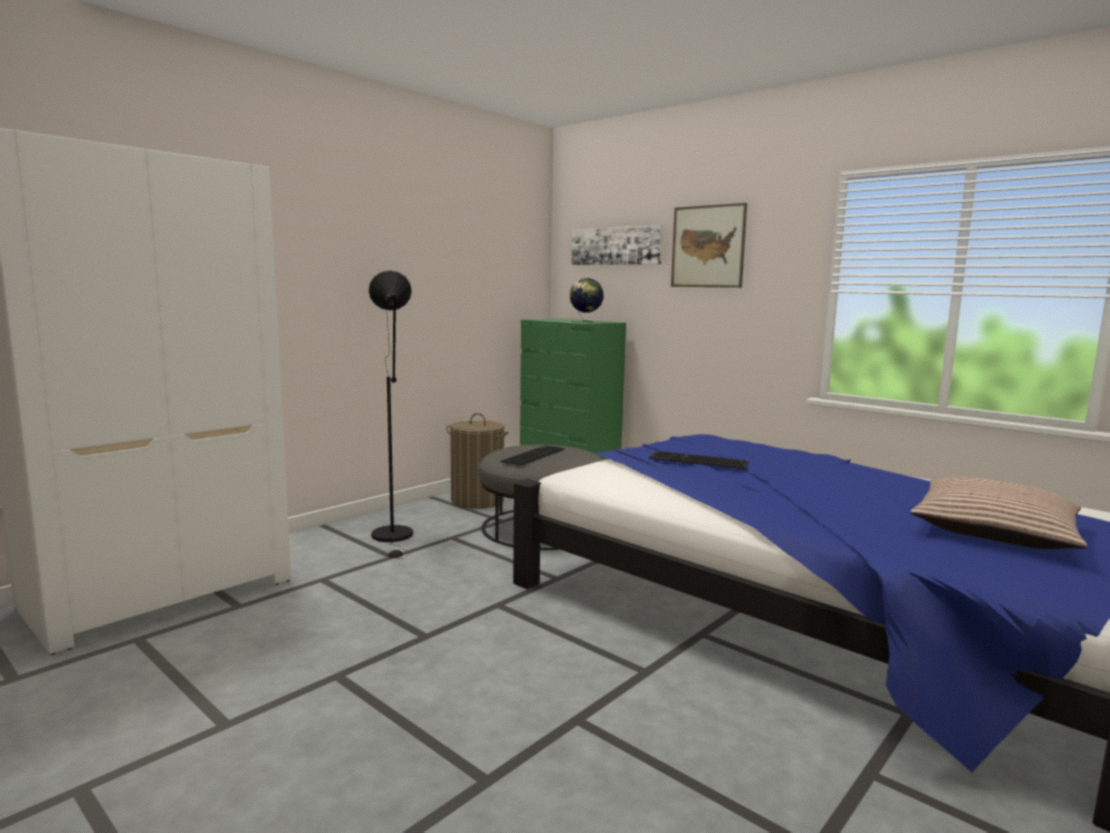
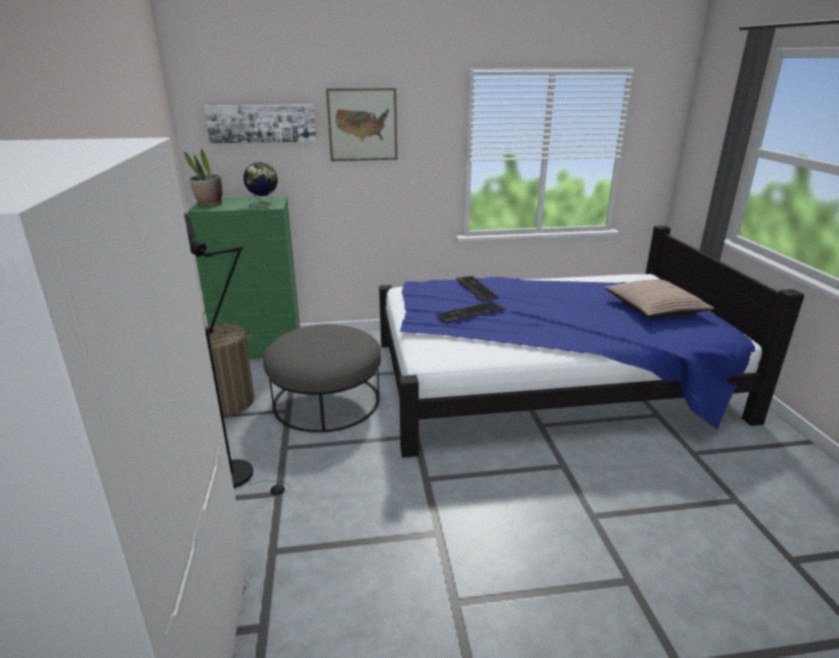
camera: 50 degrees left, 15 degrees up
keyboard [501,446,565,466] -> keyboard moved to [456,276,499,301]
none -> potted plant [184,149,223,206]

